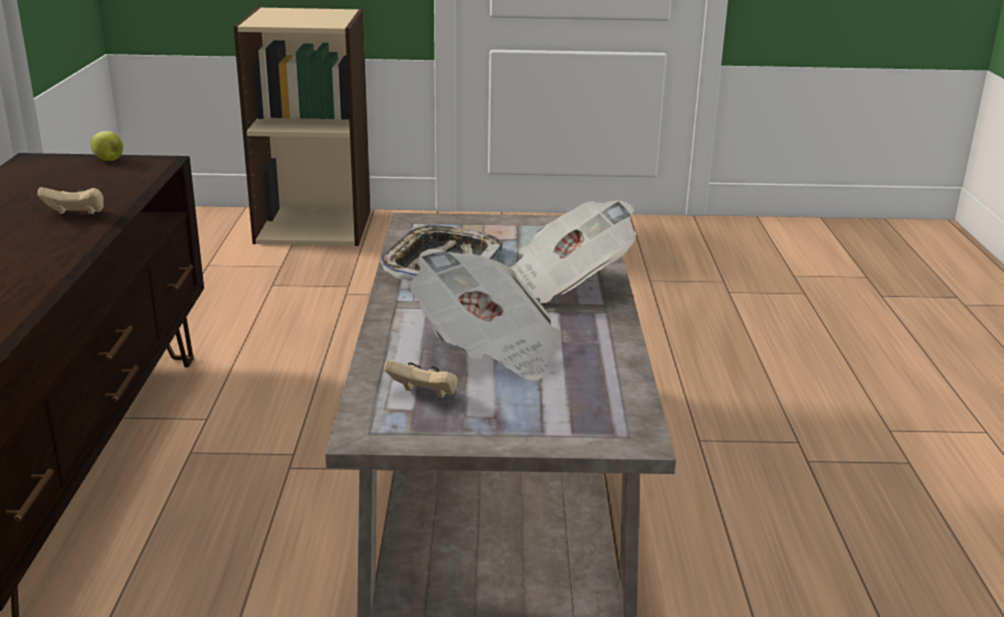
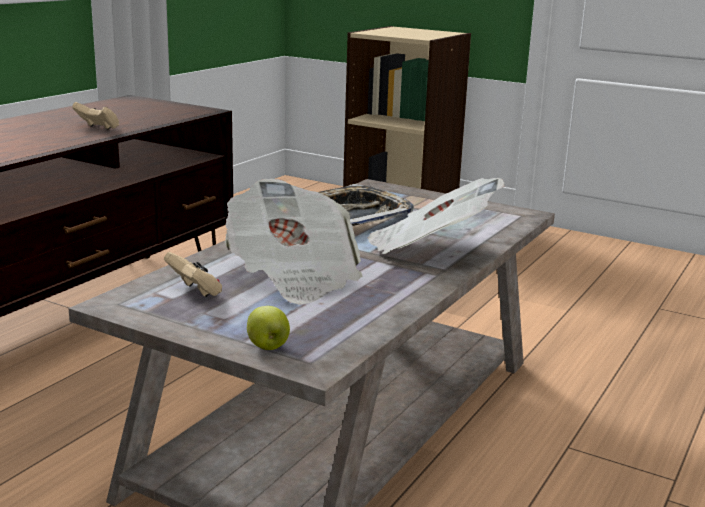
camera: 30 degrees right, 5 degrees down
apple [90,131,123,161] -> apple moved to [247,306,290,350]

